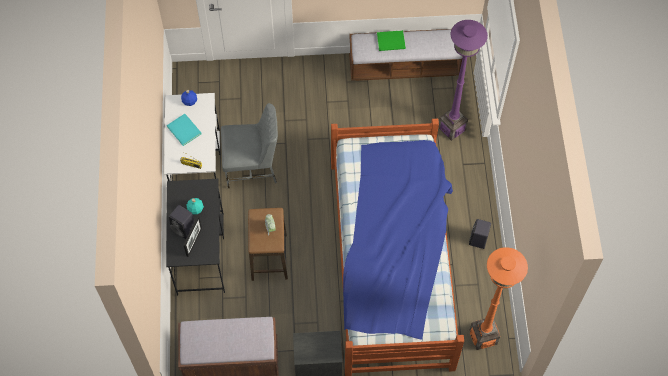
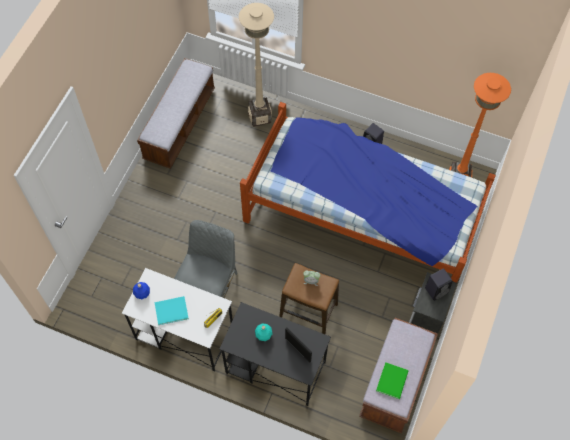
camera: 65 degrees left, 0 degrees up
black speaker [169,205,194,239] -> black speaker moved to [425,268,452,301]
green book [377,30,406,51] -> green book moved to [376,362,409,399]
purple floor lamp [438,20,488,141] -> beige floor lamp [239,3,274,127]

